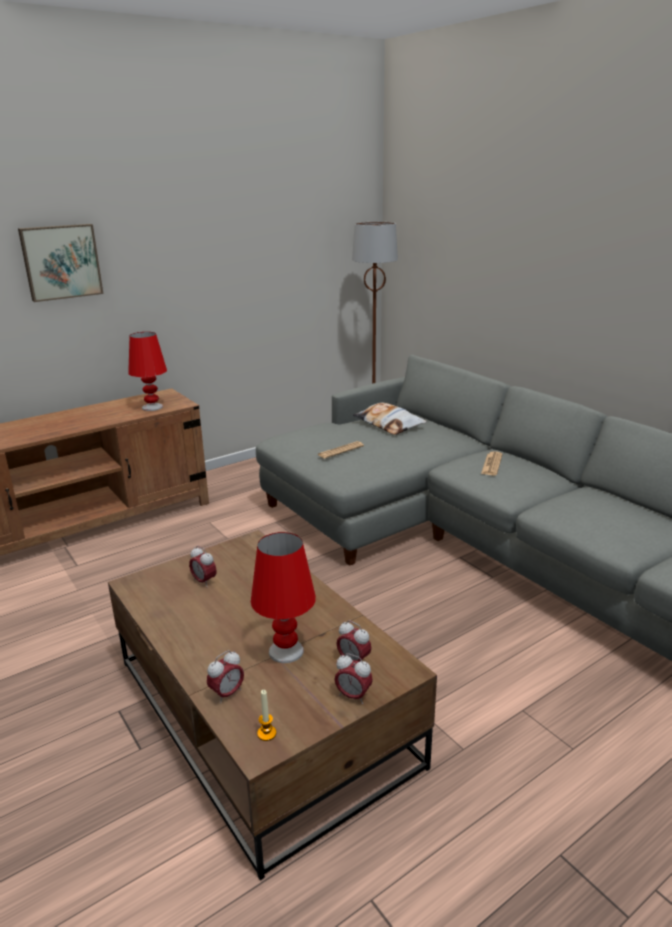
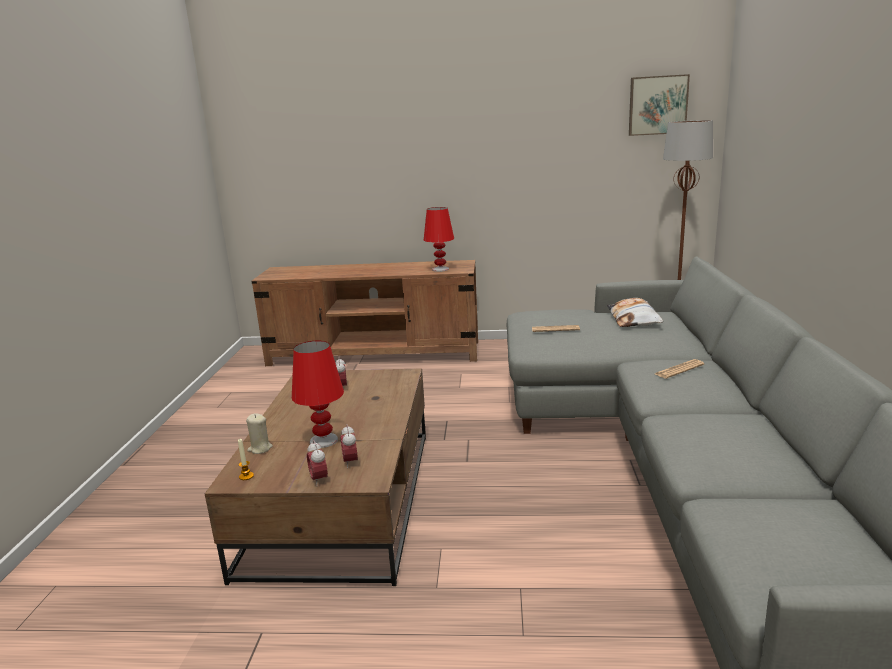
camera: 40 degrees right, 5 degrees down
picture [18,224,104,302] -> picture moved to [629,74,690,136]
alarm clock [207,650,244,704] -> beige candle [246,413,273,454]

